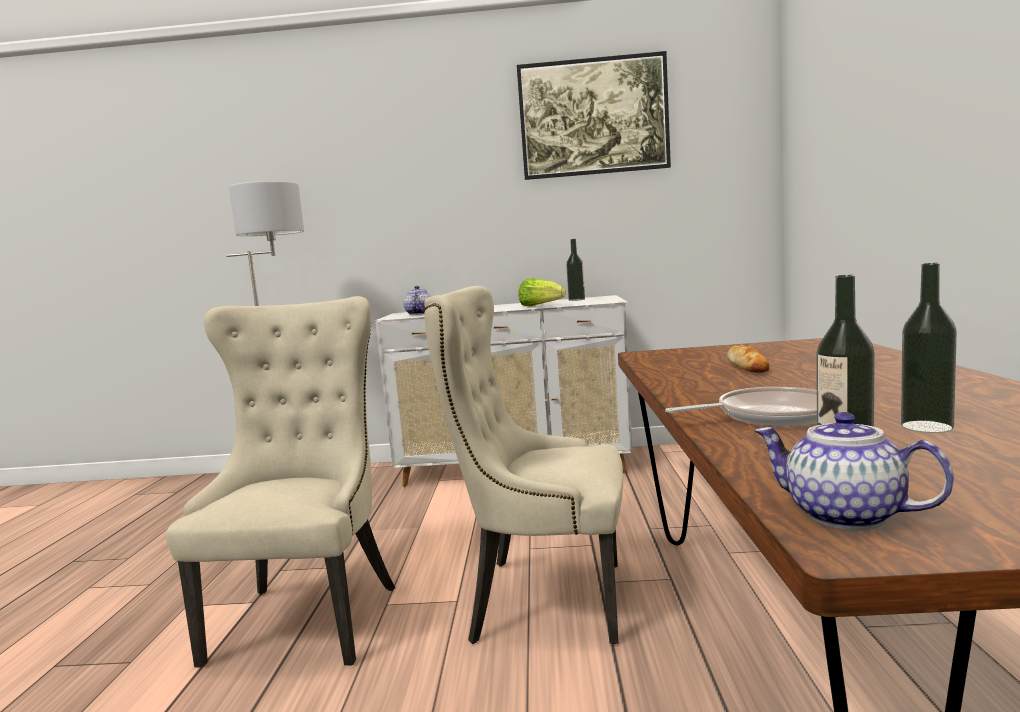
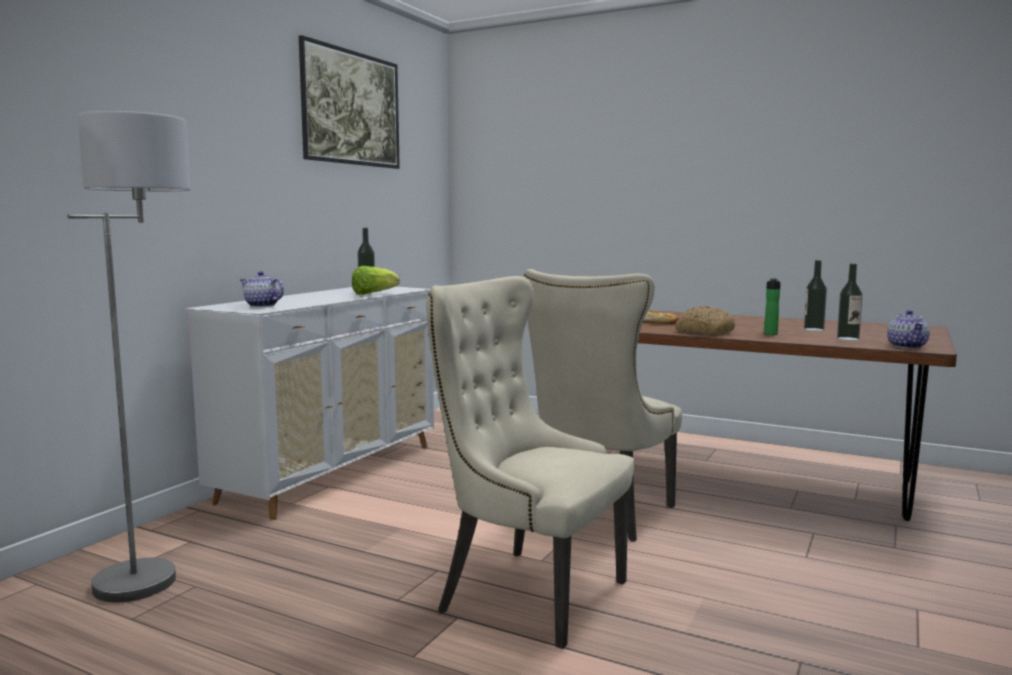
camera: 65 degrees left, 0 degrees up
frying pan [665,387,817,426] -> bottle [764,278,781,335]
teapot [754,412,954,530] -> teapot turned 60 degrees counterclockwise [887,310,930,349]
none -> bread [675,306,736,336]

